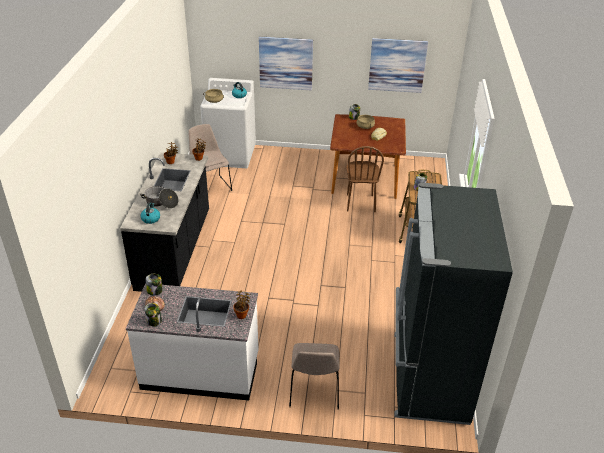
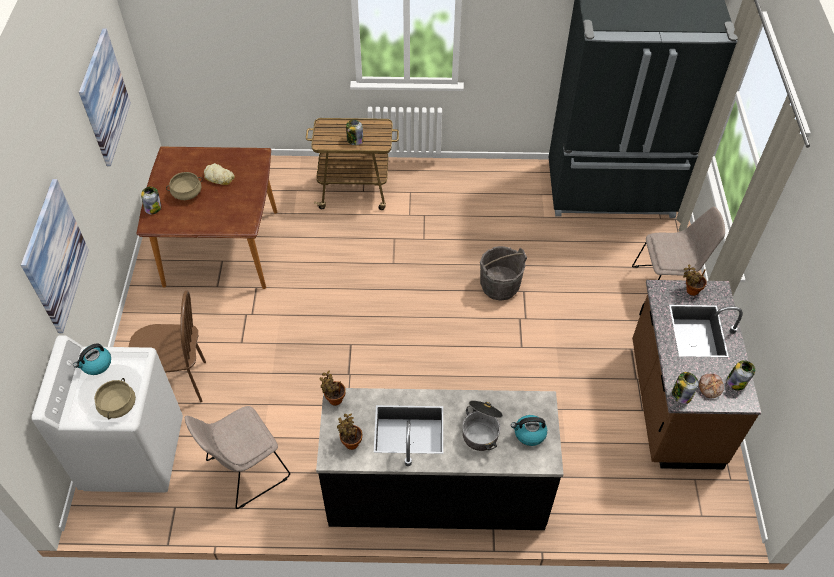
camera: 95 degrees left, 15 degrees up
white counter [126,283,259,400] -> brown counter [632,280,761,469]
brown chair [346,146,384,212] -> brown chair moved to [129,290,206,403]
none -> grey bucket [480,246,527,301]

